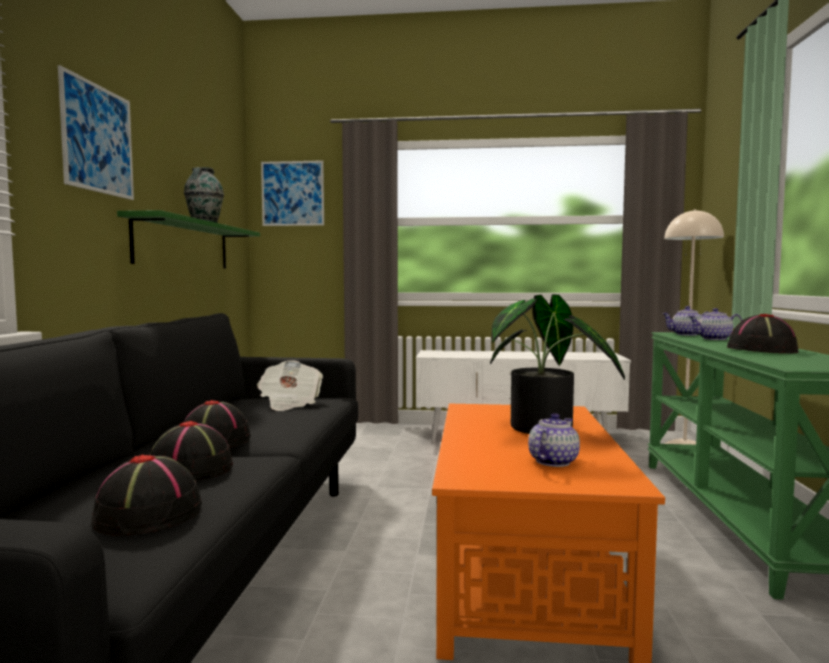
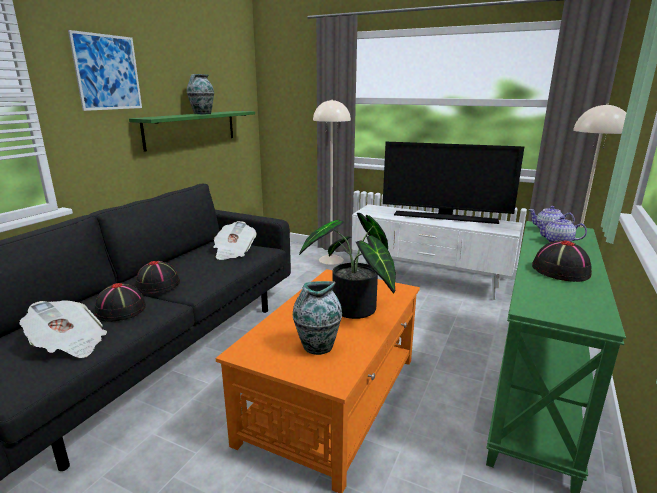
camera: 20 degrees right, 15 degrees up
black hat [91,454,202,536] -> newspaper [19,300,107,358]
picture [261,160,324,226] -> none
teapot [528,413,580,467] -> vase [293,281,342,355]
none -> beige floor lamp [313,99,351,265]
none -> television [383,142,525,224]

